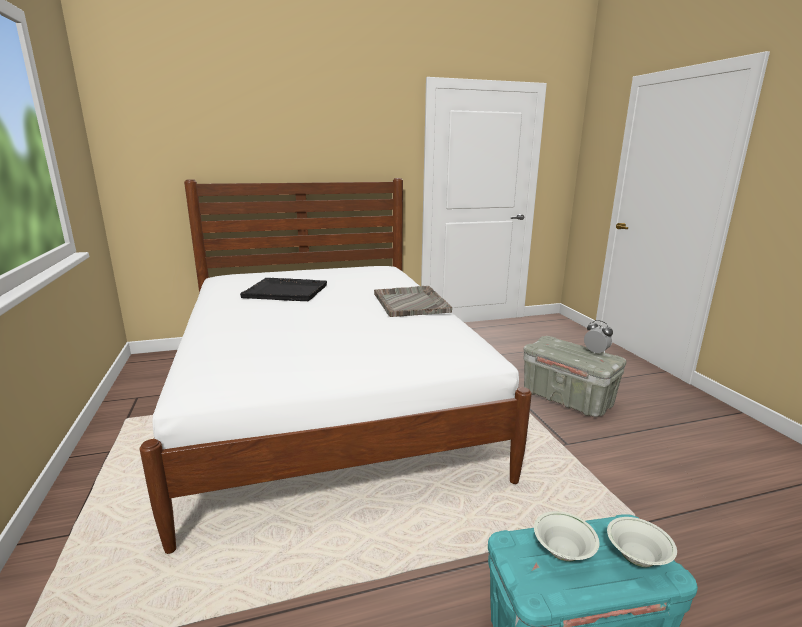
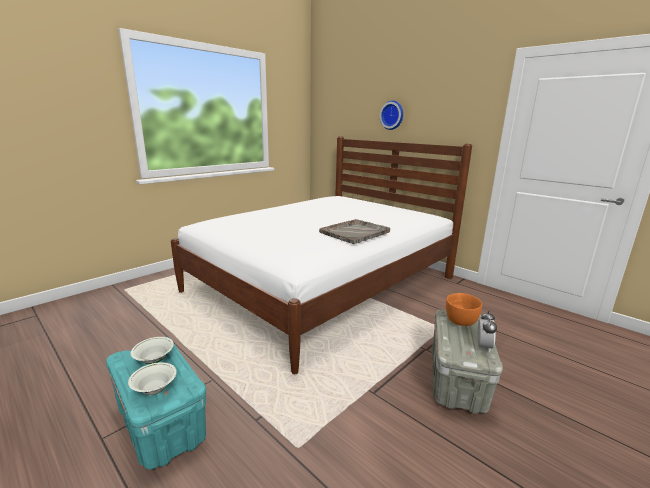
camera: 60 degrees right, 0 degrees up
black tray [240,278,327,301] -> none
none -> wall clock [380,100,403,130]
none -> orange bowl [446,293,482,326]

